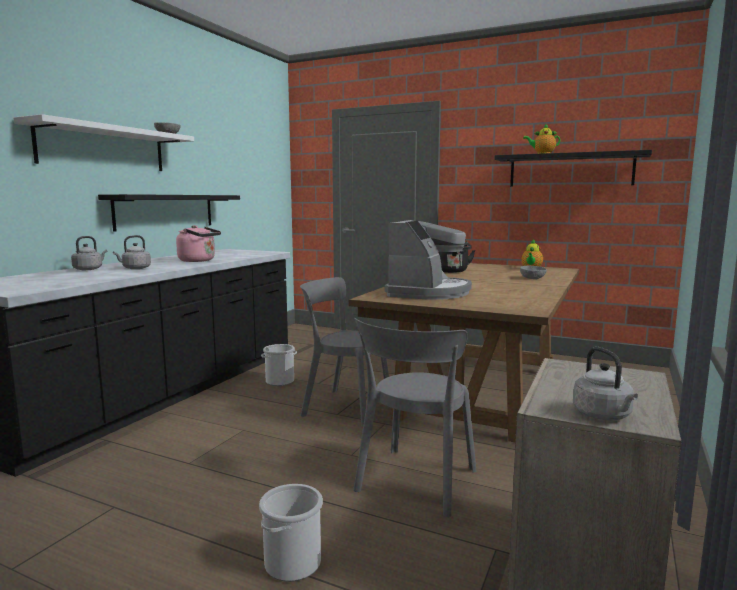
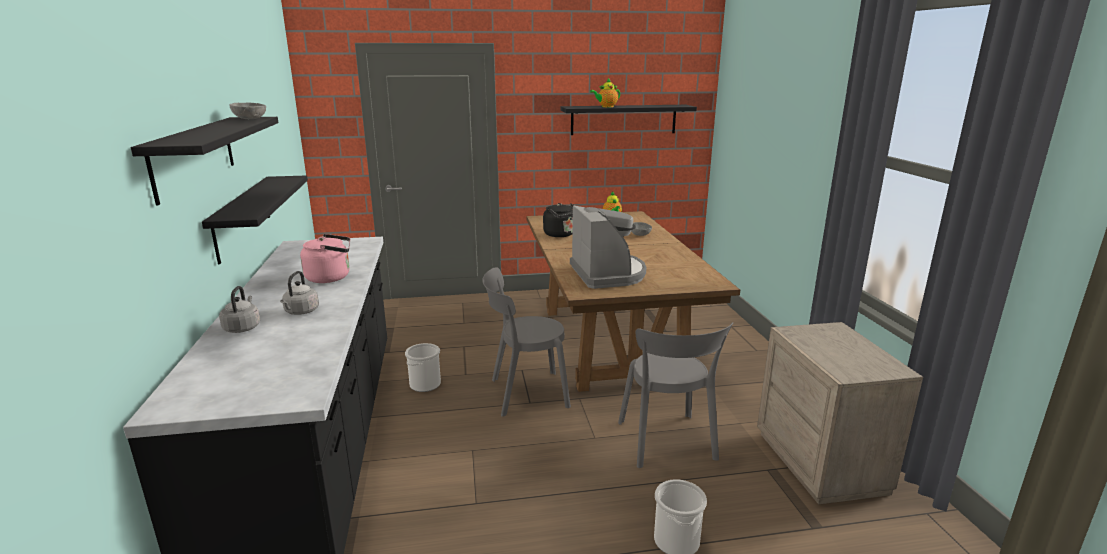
camera: 35 degrees left, 10 degrees up
white shelf [13,114,194,171] -> black shelf [131,117,279,205]
grey kettle [573,347,638,420] -> none

